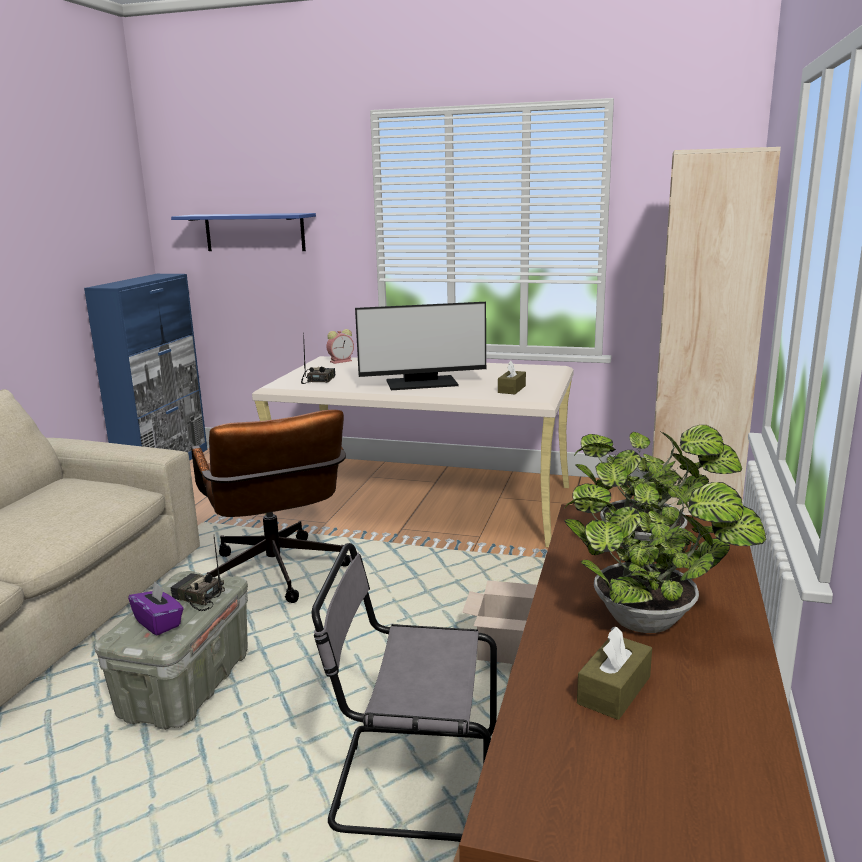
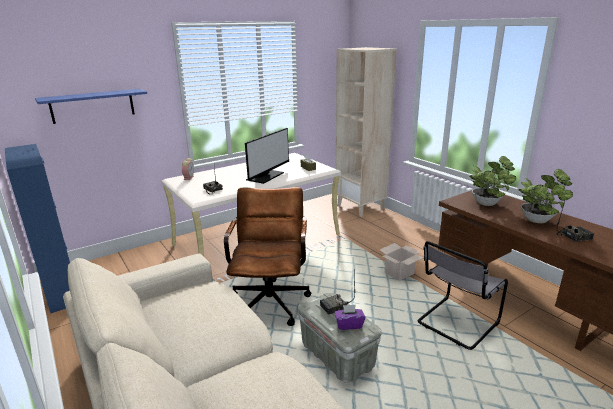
camera: 50 degrees left, 5 degrees up
brown office chair [191,410,350,603] -> brown office chair turned 105 degrees counterclockwise [224,187,311,326]
brown tissue box [577,627,652,720] -> radio [556,201,594,242]

